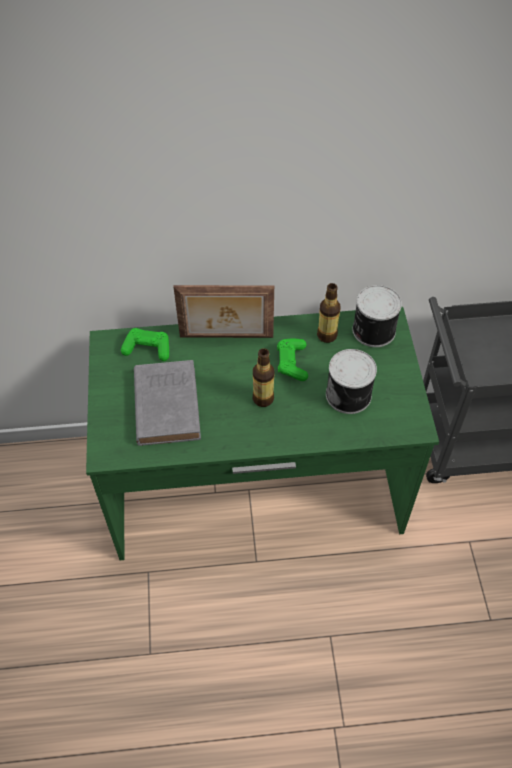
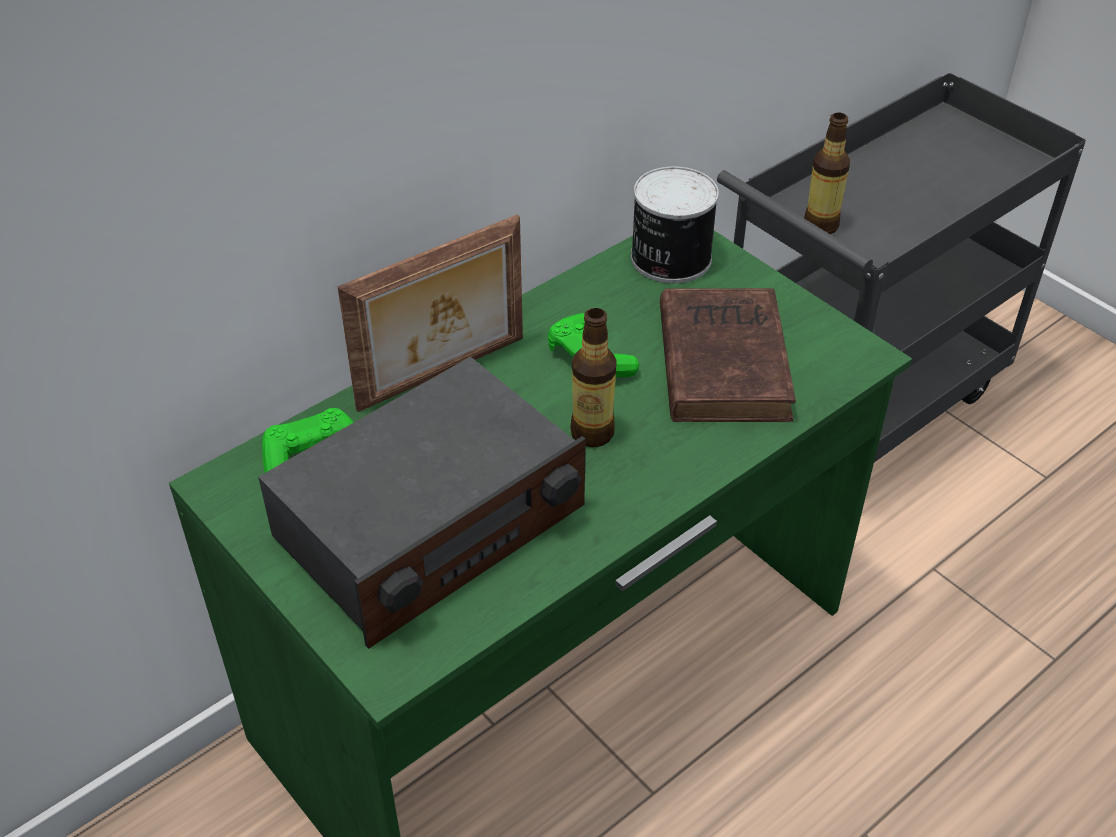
camera: 35 degrees left, 10 degrees down
grey book [134,360,201,446] -> radio [258,356,586,649]
bottle [317,283,341,343] -> bottle moved to [804,113,850,234]
can [326,349,377,414] -> brown book [660,288,796,422]

